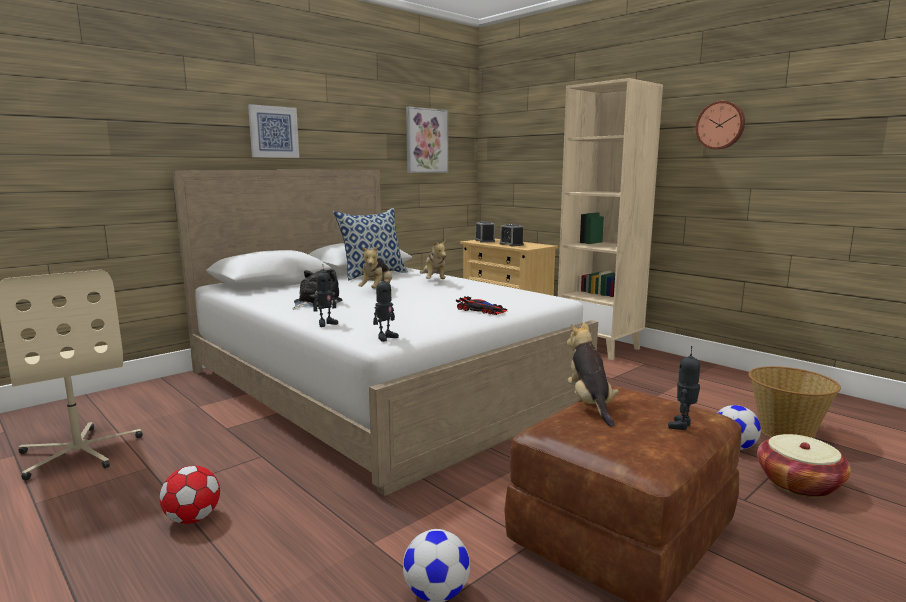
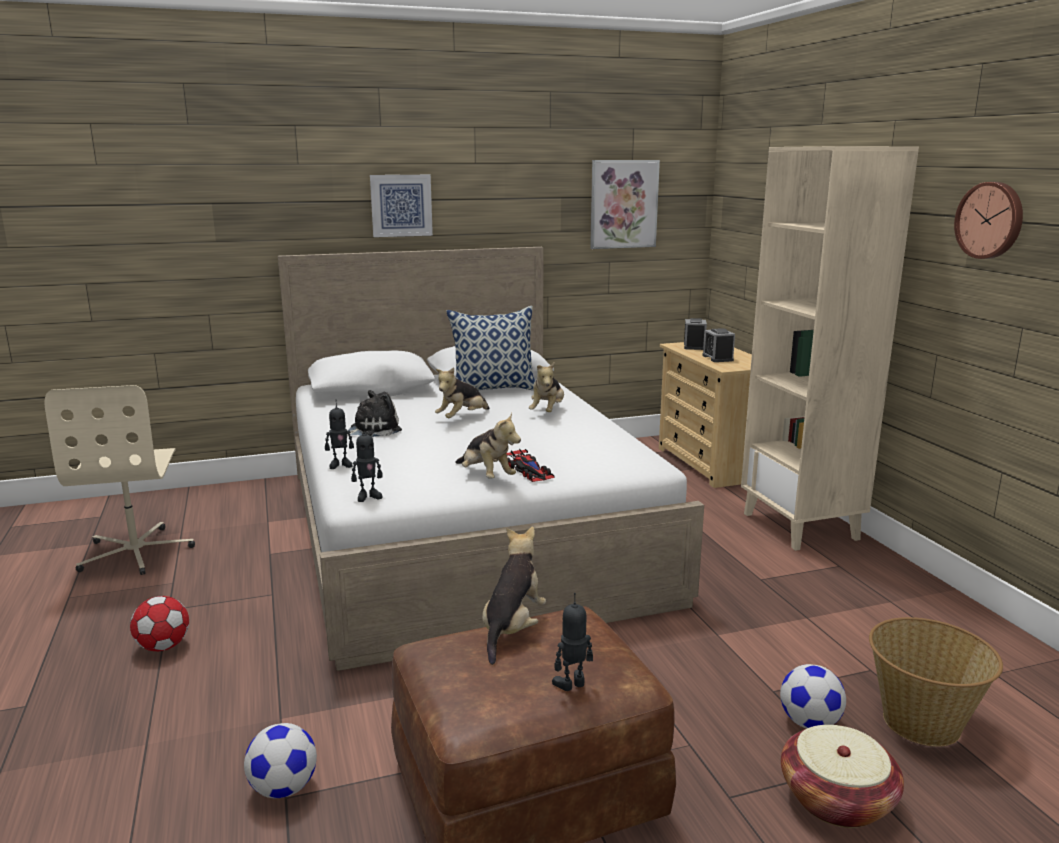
camera: 25 degrees right, 5 degrees up
none -> plush toy [455,413,521,479]

